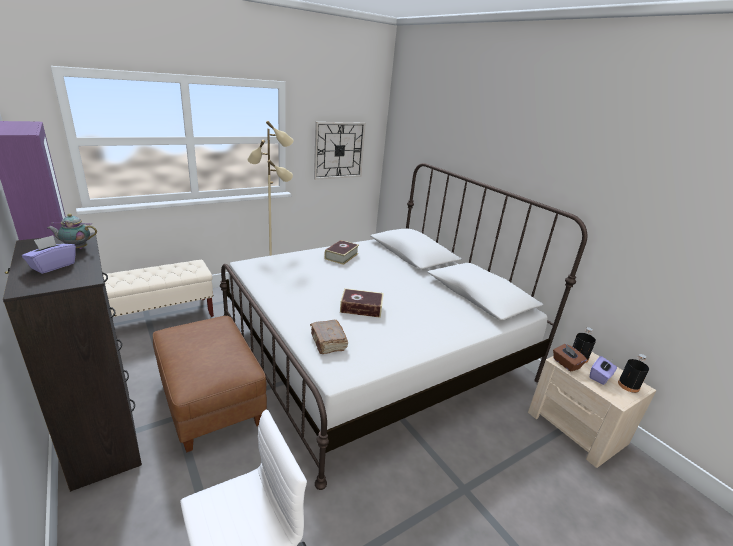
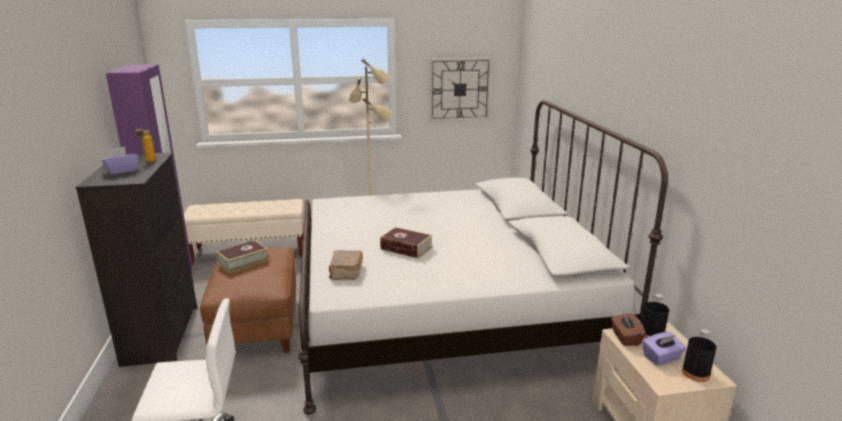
camera: 25 degrees right, 5 degrees down
teapot [47,214,97,249] -> bottle [135,126,156,162]
book [324,240,359,265] -> book moved to [216,240,269,273]

